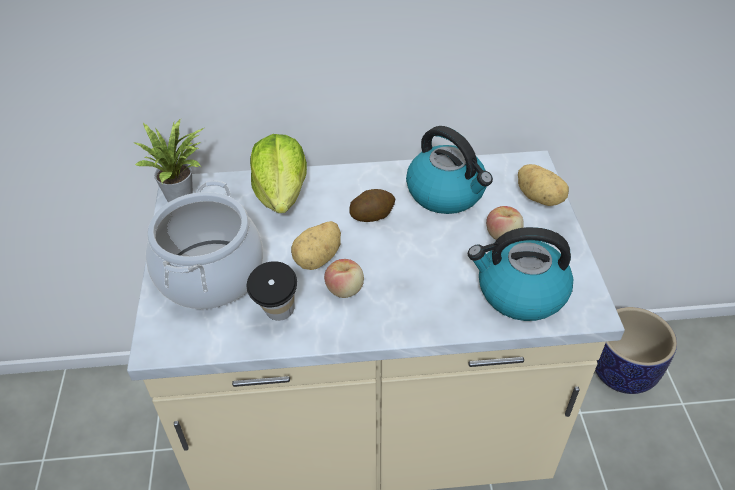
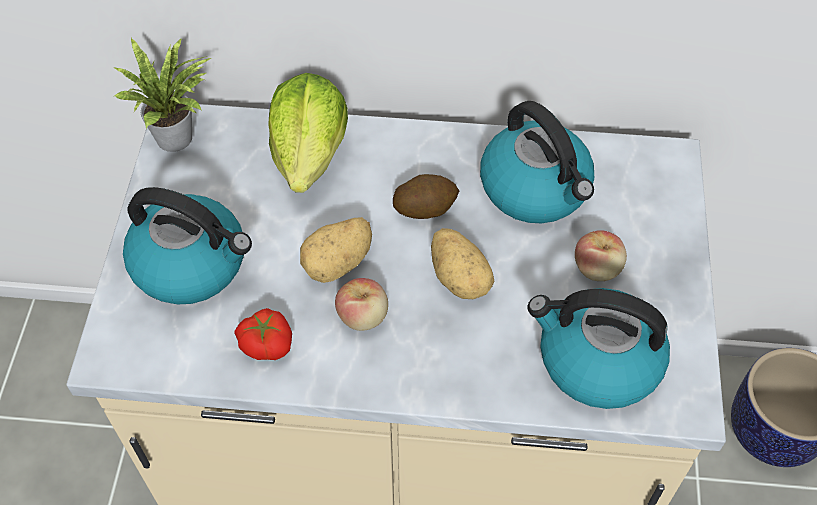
camera: 10 degrees right, 10 degrees up
cooking pot [145,181,263,309] -> kettle [123,187,252,304]
cup [247,261,297,321] -> tomato [234,308,292,360]
potato [518,164,569,206] -> potato moved to [431,228,494,299]

